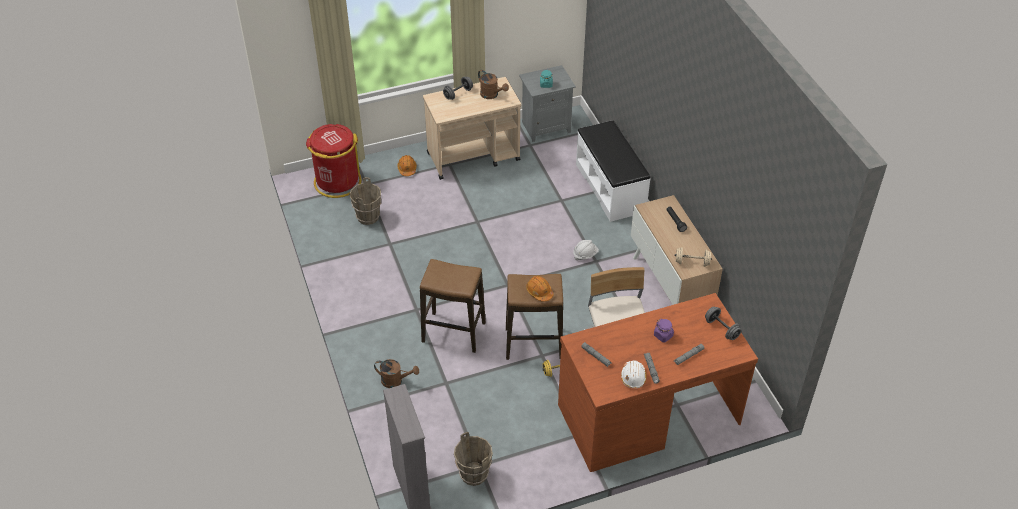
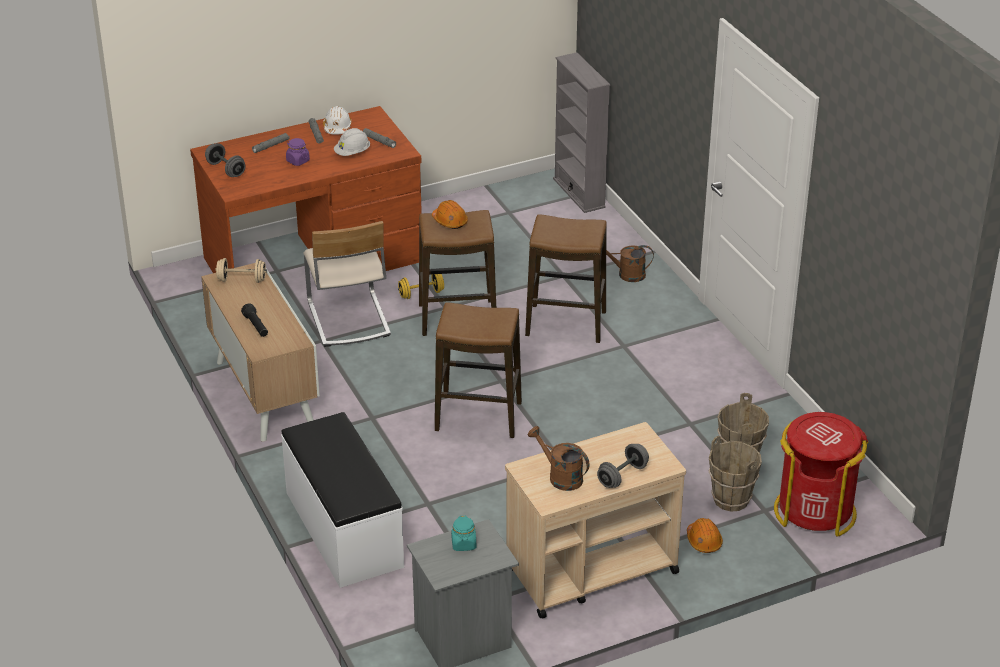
camera: 175 degrees right, 10 degrees down
brown bucket [454,432,493,486] -> brown bucket moved to [708,436,762,511]
white hard hat [573,240,599,261] -> white hard hat moved to [334,128,370,156]
none -> stool [435,302,522,438]

